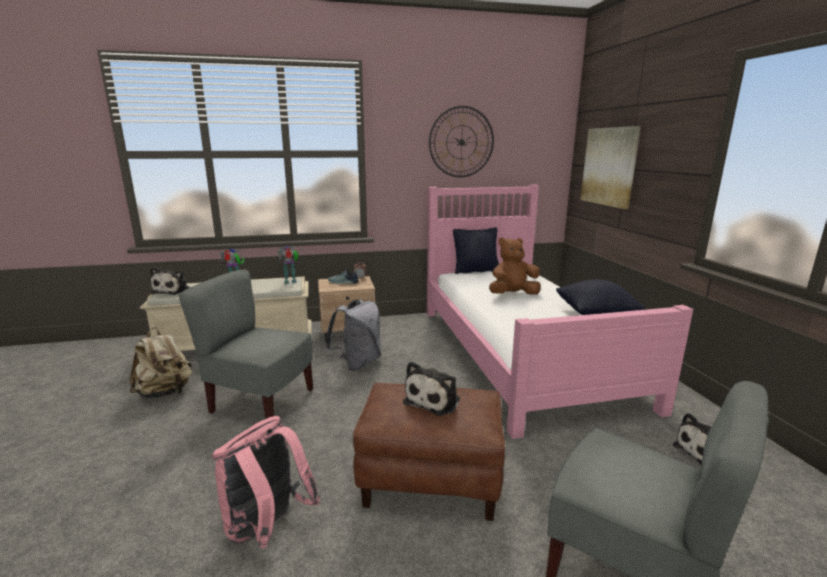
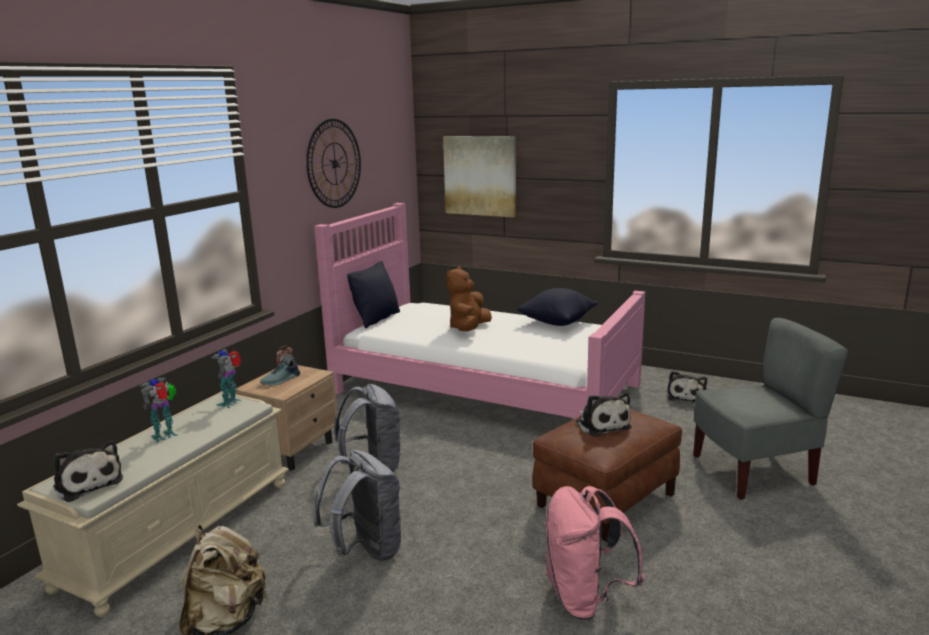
camera: 50 degrees left, 0 degrees up
grey chair [178,269,313,419] -> grey backpack [314,450,402,561]

